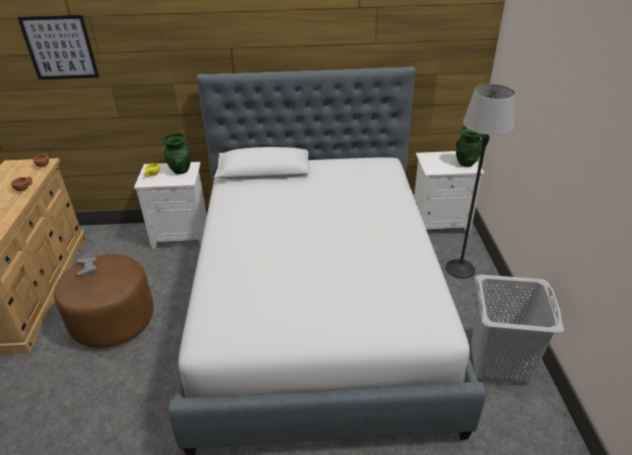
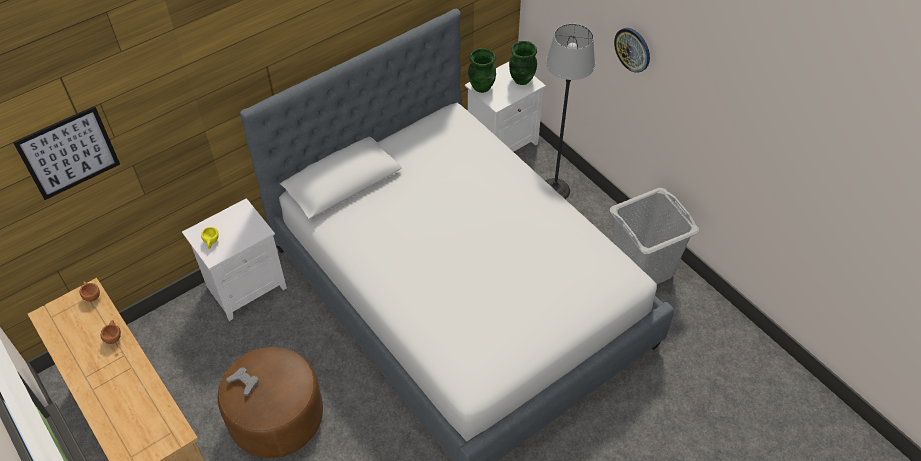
camera: 35 degrees left, 15 degrees up
green vase [163,133,191,174] -> green vase moved to [468,48,496,93]
none -> wall clock [614,28,650,73]

